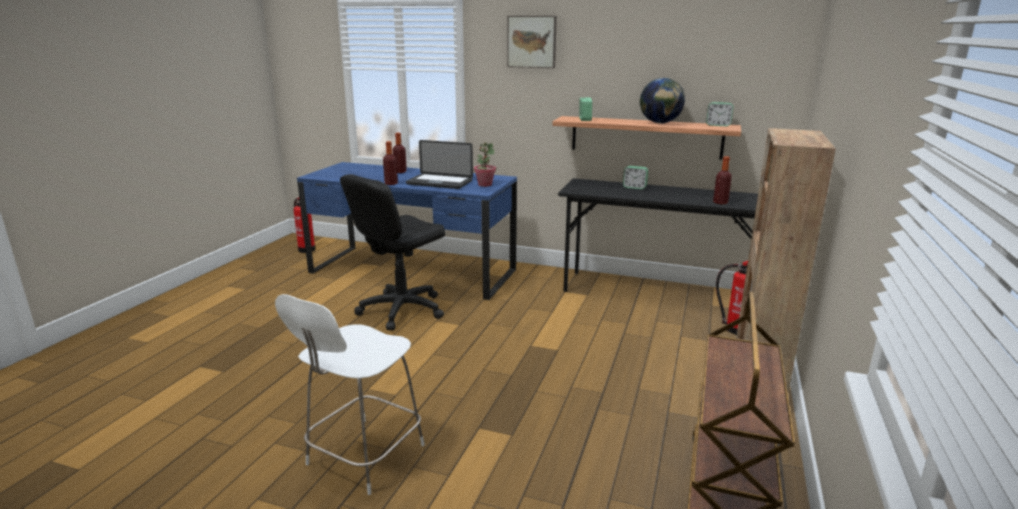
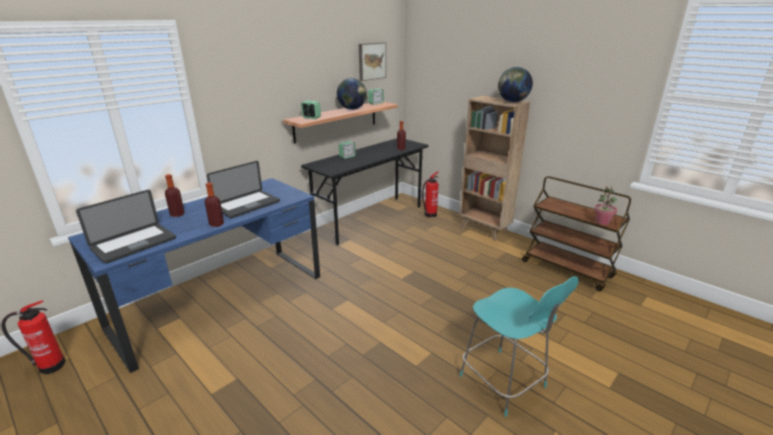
camera: 65 degrees left, 5 degrees up
white chair [275,294,425,495] -> turquoise chair [460,276,579,417]
black office chair [340,174,445,330] -> none
potted plant [474,142,496,187] -> potted plant moved to [595,187,617,225]
picture [507,16,557,68] -> picture moved to [359,42,386,81]
none -> laptop [76,190,176,264]
none -> globe [498,67,533,102]

